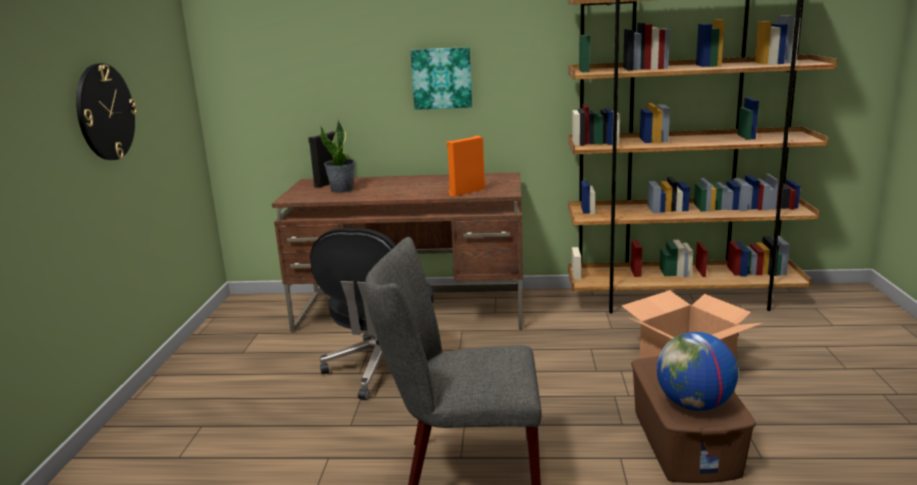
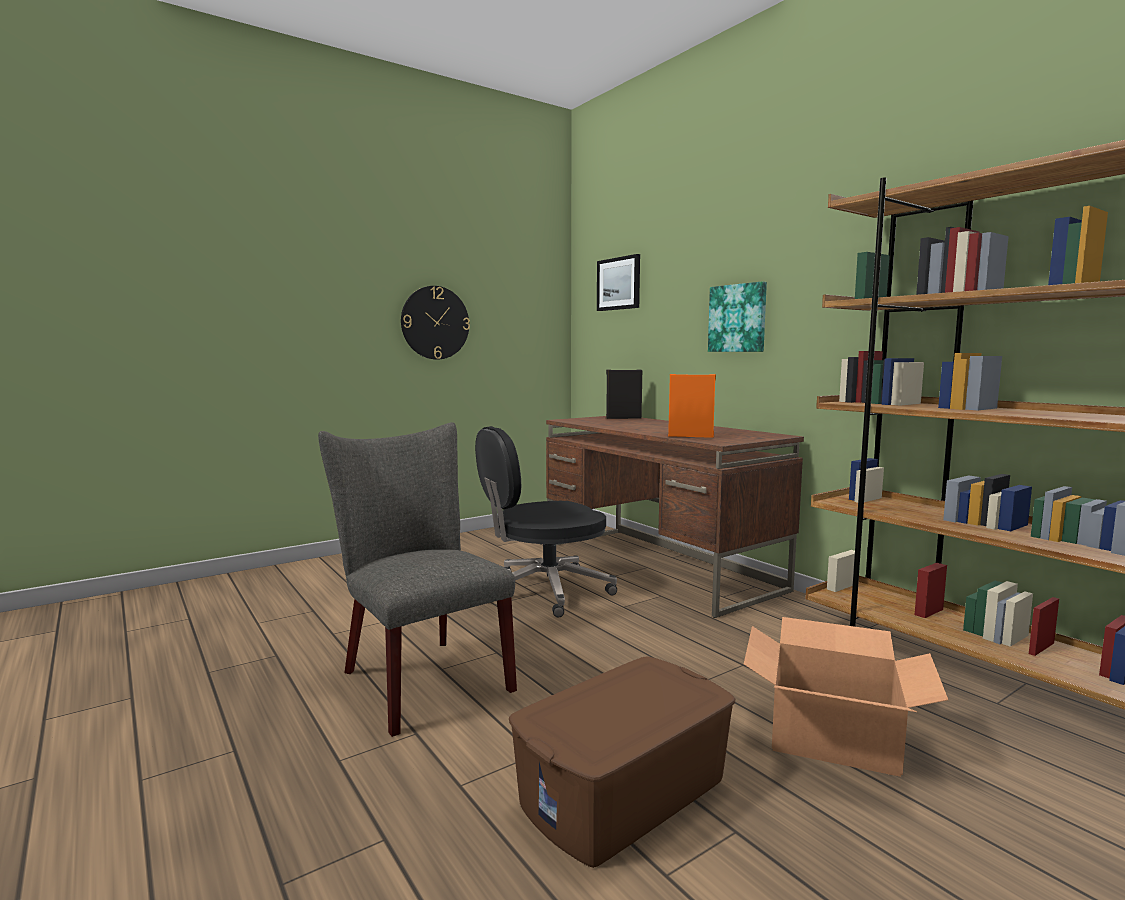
camera: 50 degrees right, 10 degrees down
potted plant [320,120,355,193] -> none
globe [657,332,738,411] -> none
none -> picture [597,254,640,311]

